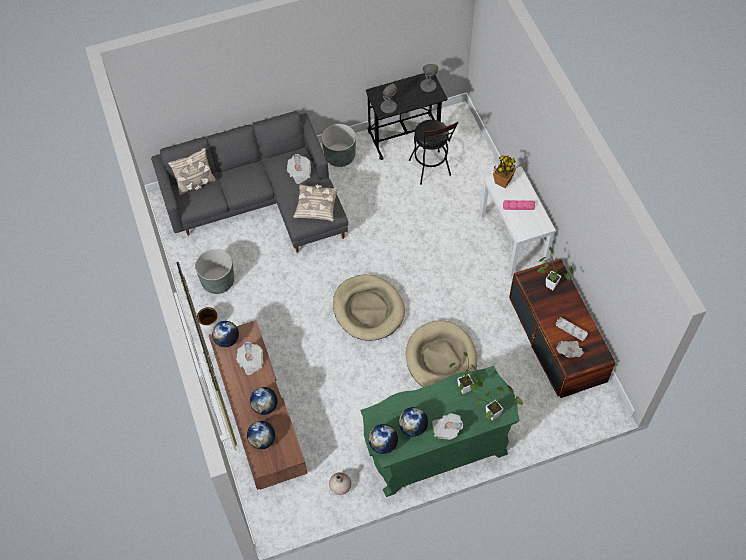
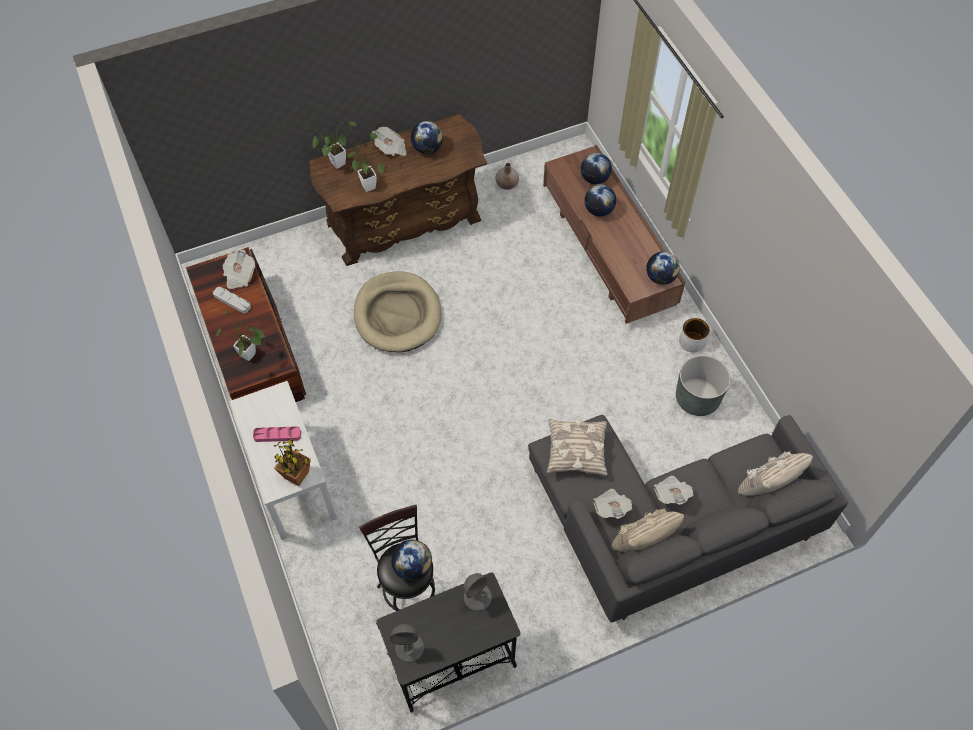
camera: 175 degrees right, 0 degrees up
newspaper [236,342,263,375] -> newspaper moved to [654,476,694,505]
grey planter [322,124,356,167] -> none
beige dog bed [333,274,405,341] -> none
green dresser [360,366,520,497] -> brown dresser [310,114,487,266]
globe [368,424,398,454] -> globe moved to [391,540,432,581]
none -> beige pillow [611,509,684,552]

